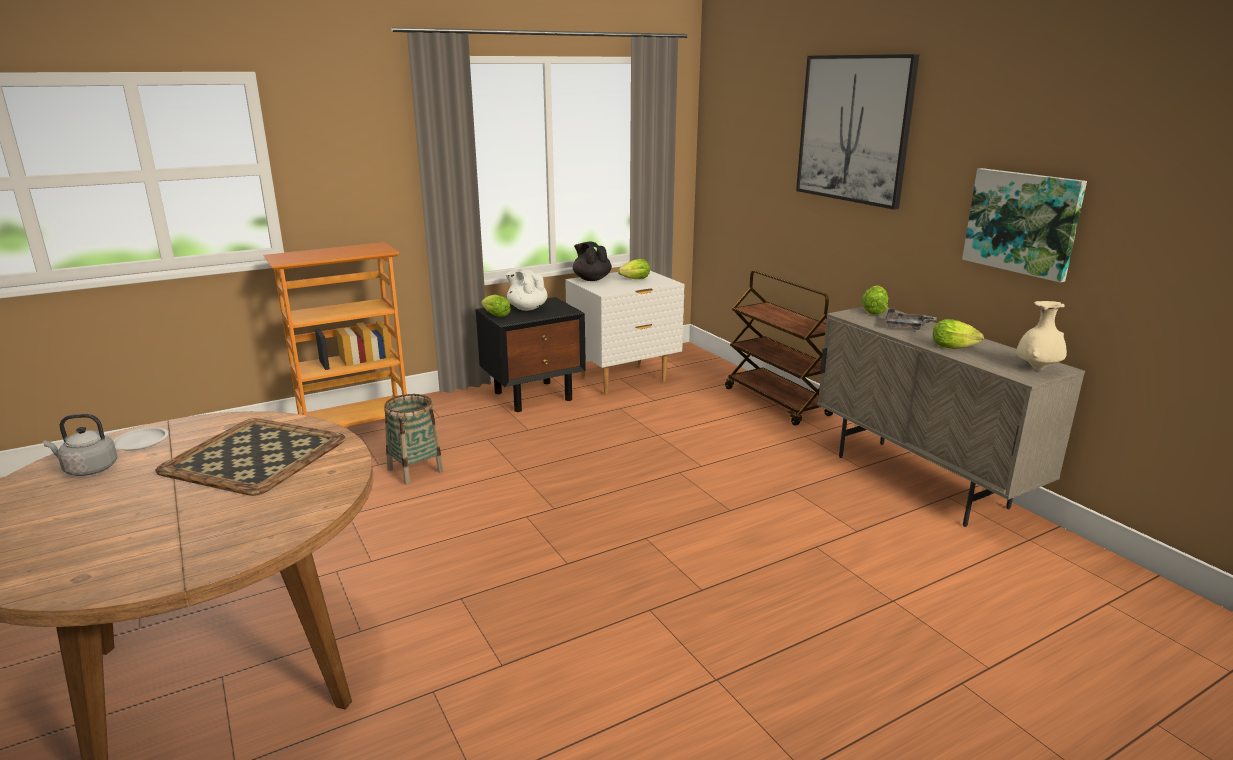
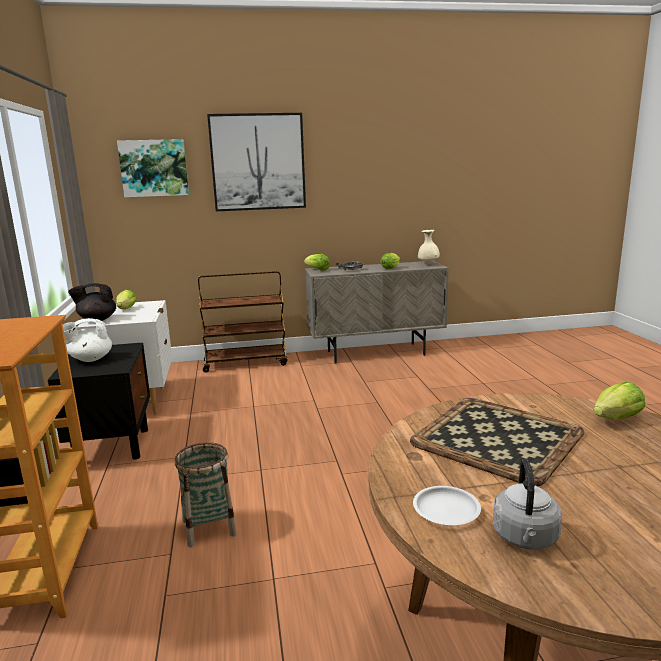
camera: 70 degrees left, 5 degrees down
lettuce [481,295,511,317] -> lettuce moved to [594,381,645,420]
picture [962,168,1087,283] -> picture moved to [117,139,189,197]

